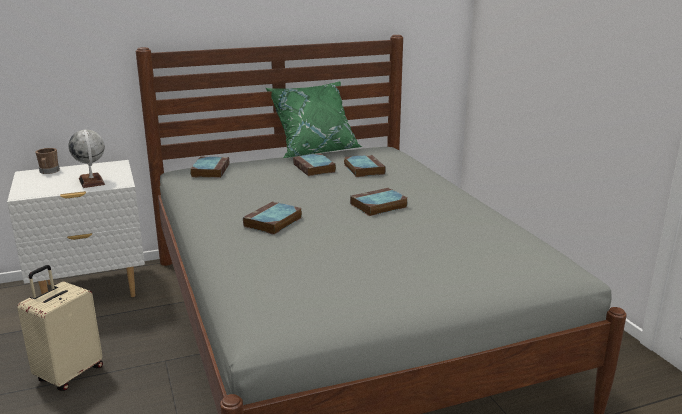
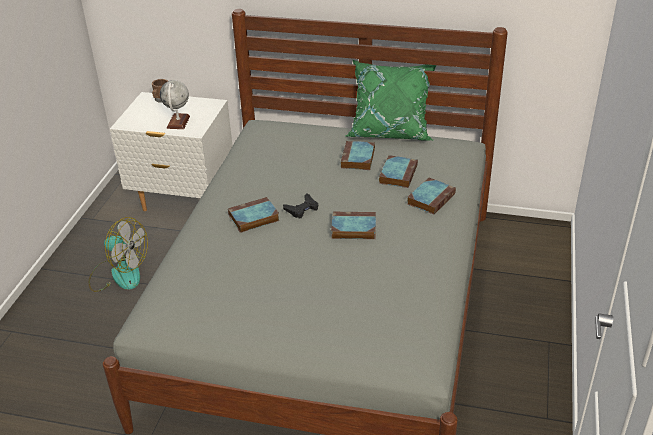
camera: 35 degrees right, 15 degrees up
beige suitcase [17,265,103,391] -> fan [89,217,148,292]
book [190,157,229,178] -> book moved to [407,178,456,215]
none -> black game controller [283,193,318,219]

